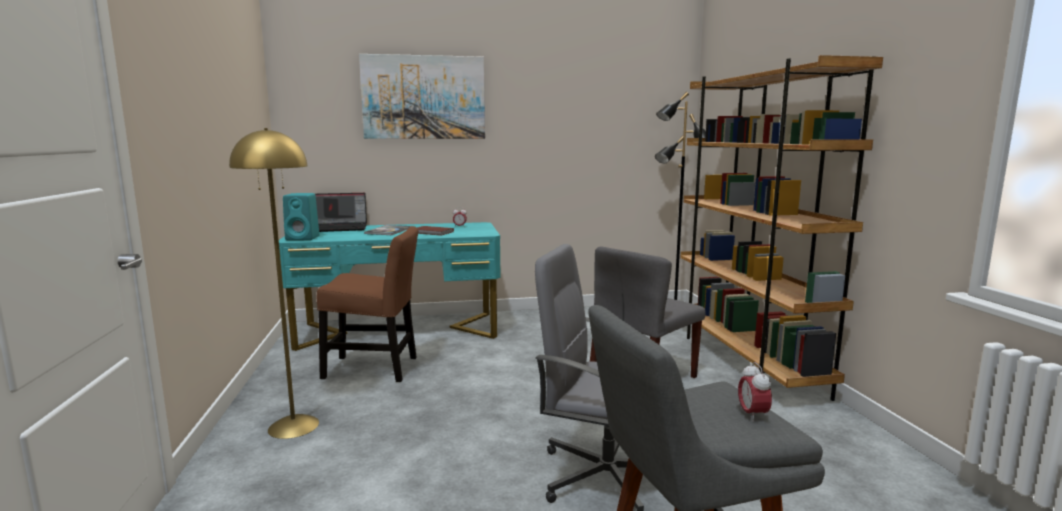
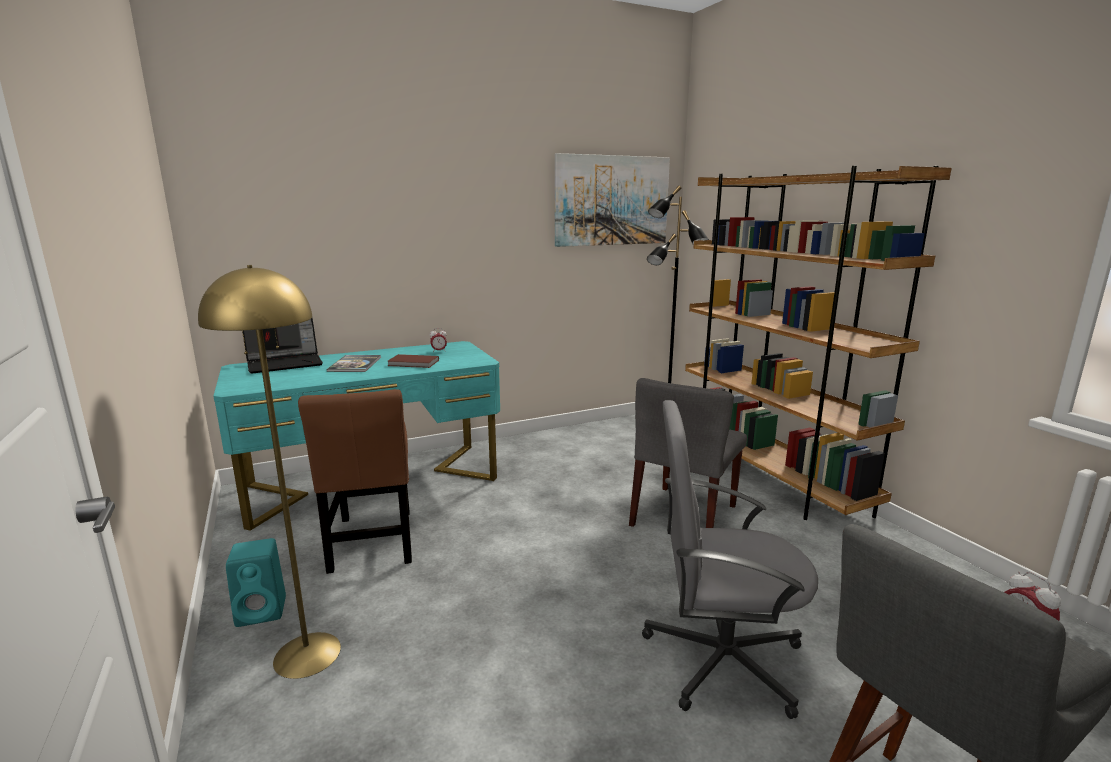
camera: 15 degrees left, 5 degrees up
turquoise speaker [283,193,319,240] -> turquoise speaker moved to [226,538,286,627]
brown chair [317,226,419,382] -> brown chair turned 90 degrees clockwise [298,389,412,574]
picture [359,54,485,139] -> picture moved to [555,153,670,247]

